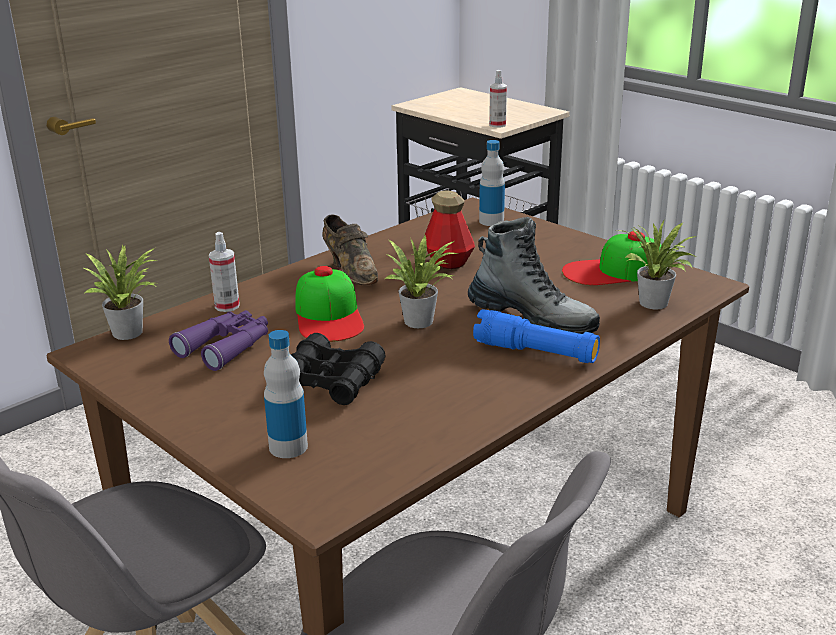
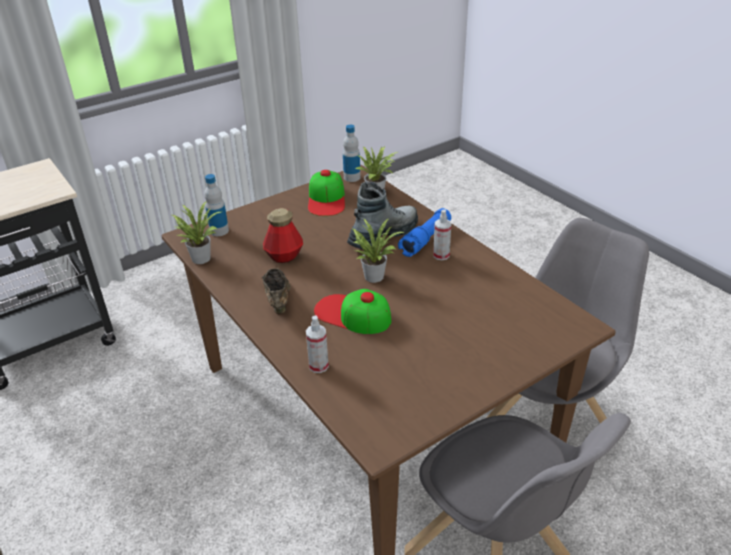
camera: 80 degrees left, 10 degrees up
potted plant [84,244,157,340] -> potted plant moved to [170,202,224,264]
purple binoculars [169,310,268,371] -> none
bottle [264,330,308,458] -> bottle moved to [343,125,361,182]
black binoculars [291,333,385,405] -> none
cap [295,266,364,342] -> cap turned 150 degrees counterclockwise [314,289,391,334]
brown shoe [322,214,378,286] -> brown shoe turned 75 degrees counterclockwise [261,268,291,314]
spray bottle [489,70,507,128] -> spray bottle moved to [433,209,451,260]

